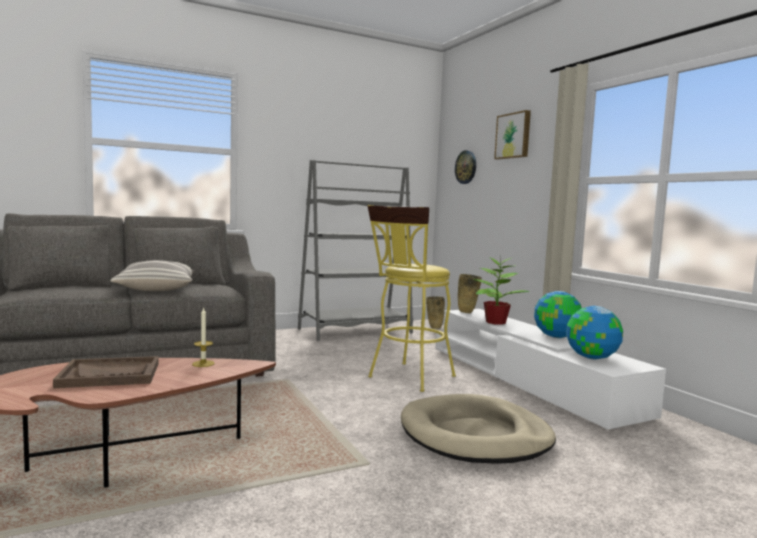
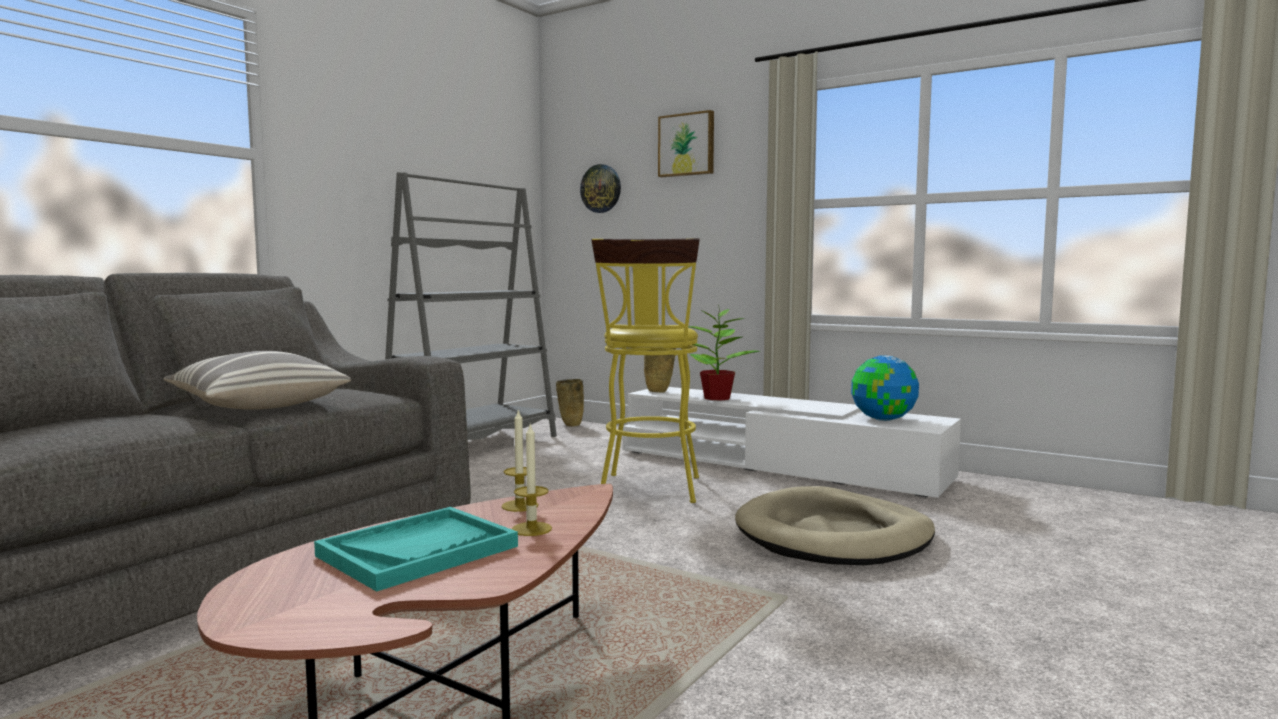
camera: 30 degrees left, 0 degrees up
brown tray [53,356,159,388] -> turquoise tray [314,507,518,592]
globe [534,291,582,338] -> none
none -> candle [512,425,552,536]

